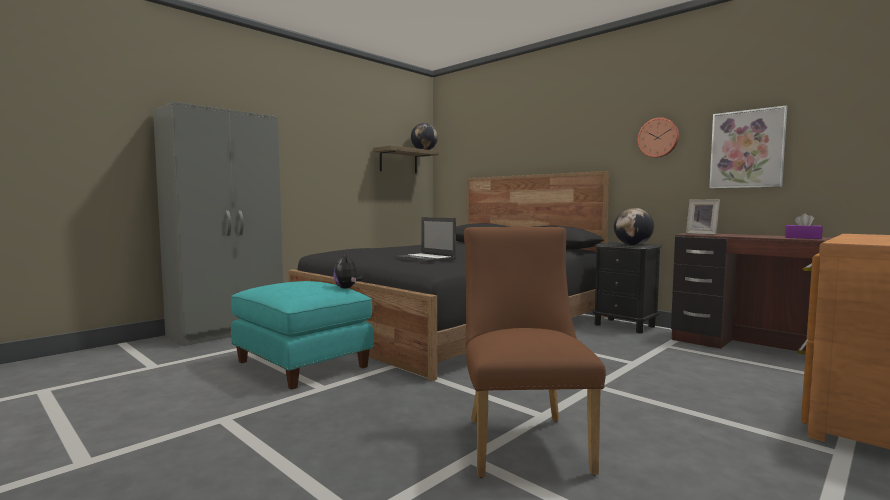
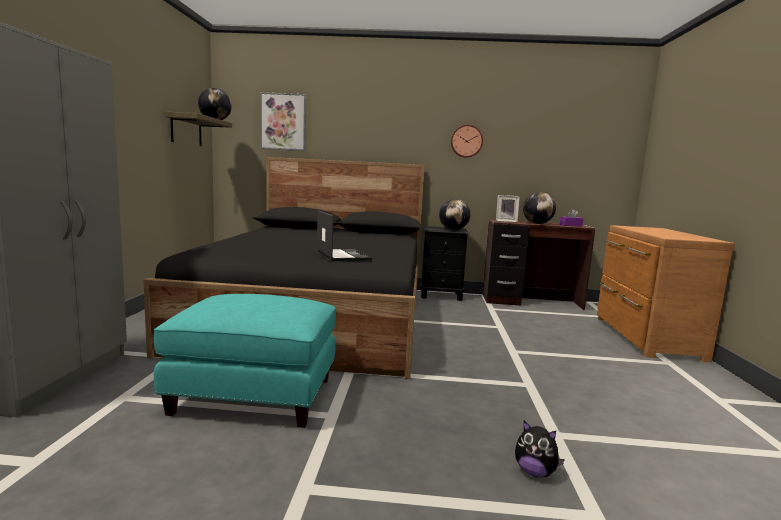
camera: 40 degrees left, 5 degrees up
plush toy [333,253,363,289] -> plush toy moved to [515,421,565,477]
laptop [393,217,456,262] -> laptop turned 120 degrees counterclockwise [316,210,372,261]
brown chair [464,227,606,478] -> none
picture [709,106,787,189] -> picture moved to [261,92,306,151]
none -> globe [523,192,556,224]

